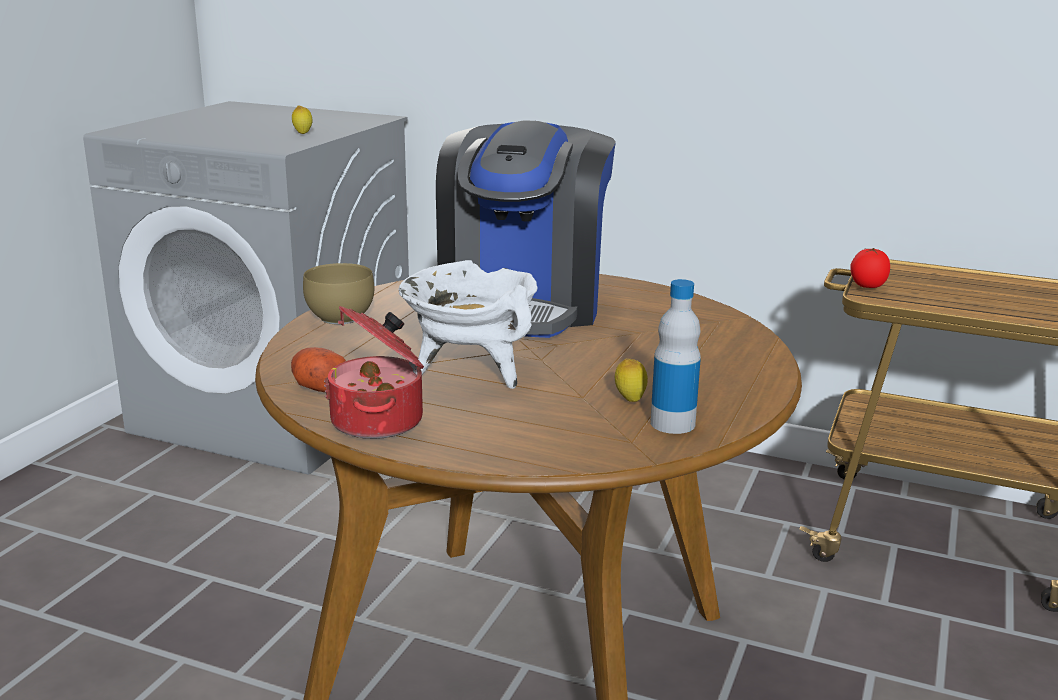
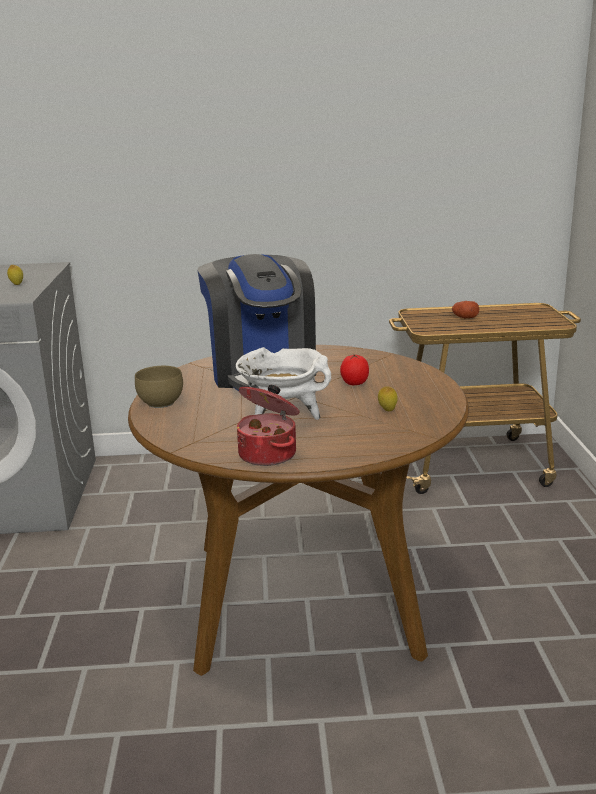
camera: 25 degrees left, 0 degrees up
potato [291,347,346,392] -> potato moved to [452,301,479,318]
bottle [650,279,701,434] -> none
tomato [850,248,890,288] -> tomato moved to [340,355,369,385]

